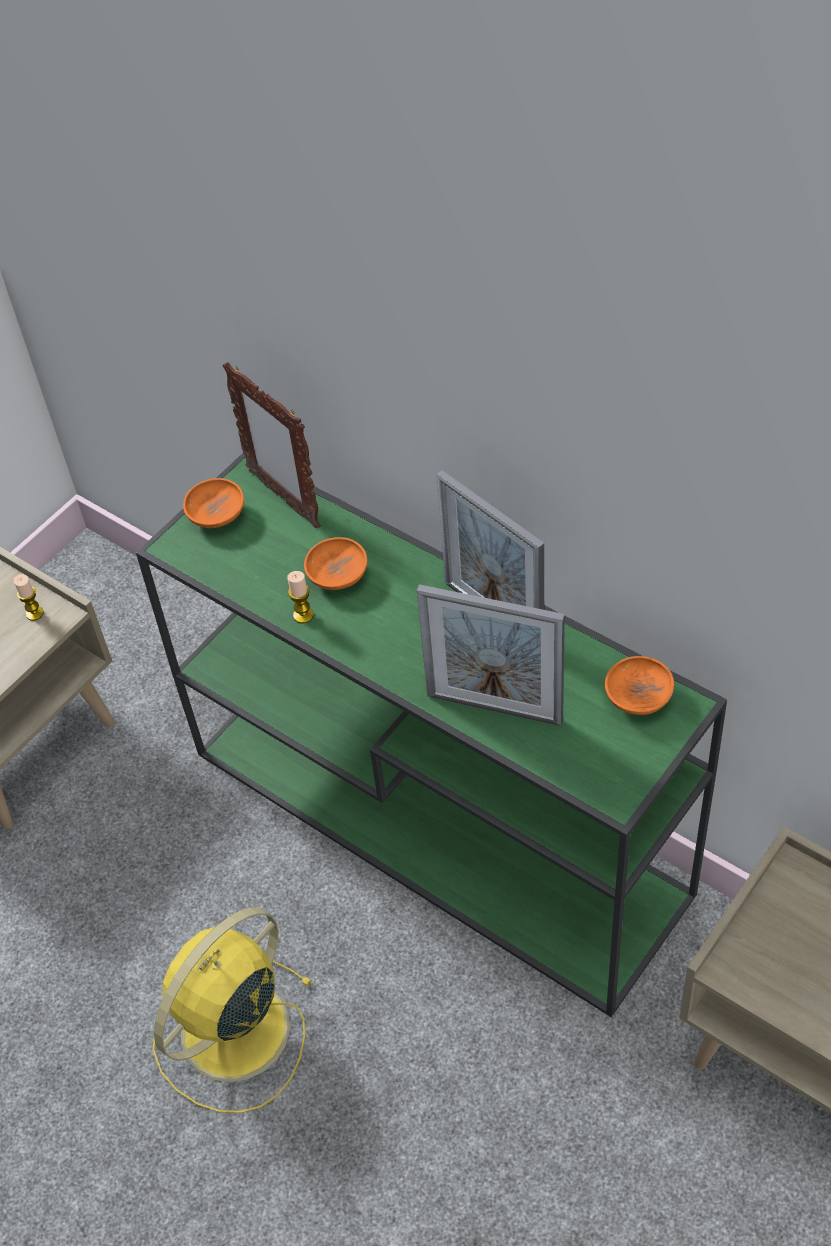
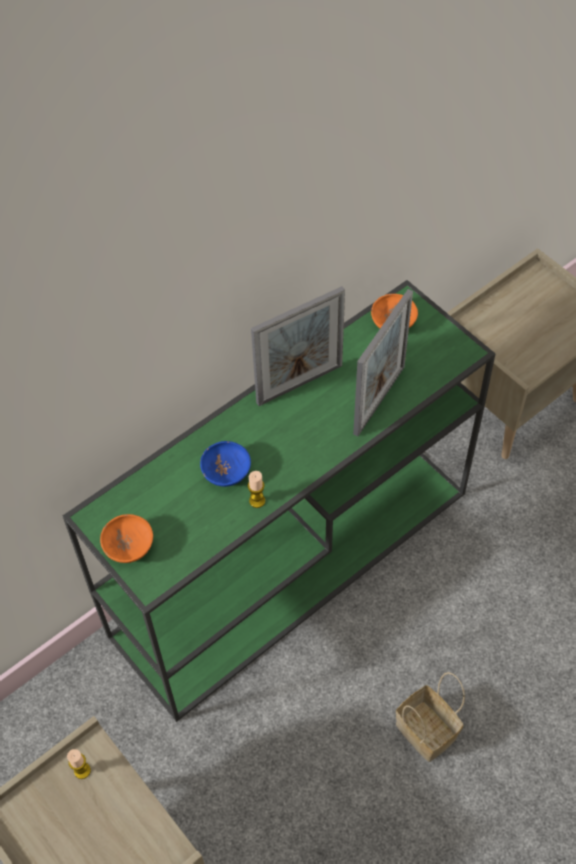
camera: 80 degrees left, 5 degrees up
yellow fan [153,908,313,1113] -> basket [396,672,465,762]
picture frame [222,362,321,528] -> none
orange bowl [304,537,367,590] -> blue bowl [200,441,251,487]

